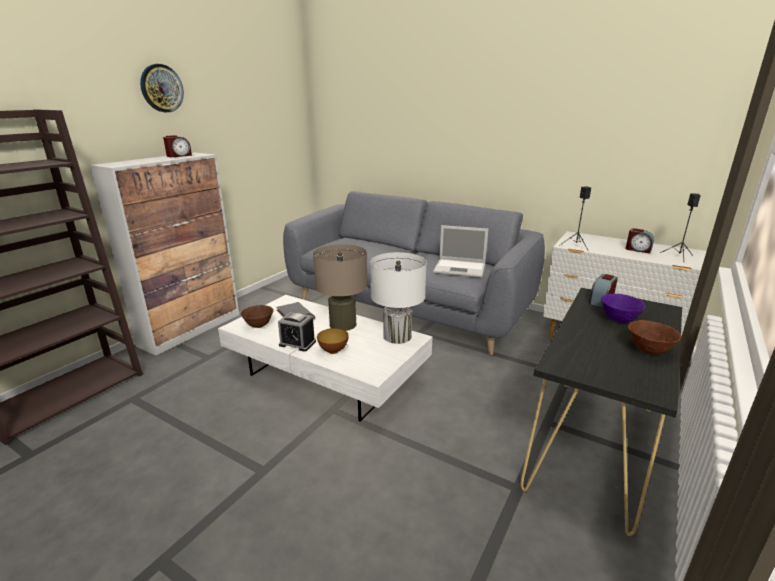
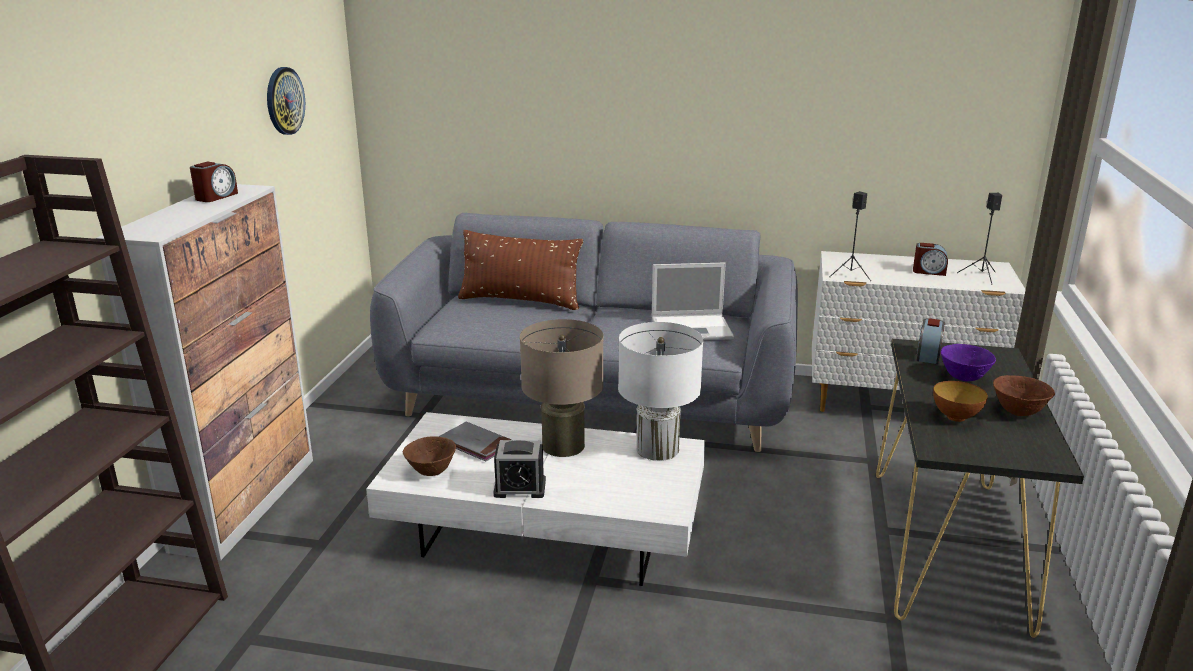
camera: 20 degrees left, 0 degrees up
wall clock [140,64,184,112] -> wall clock moved to [267,67,305,135]
bowl [317,328,349,354] -> bowl moved to [933,381,988,422]
none -> brown pillow [458,230,583,310]

